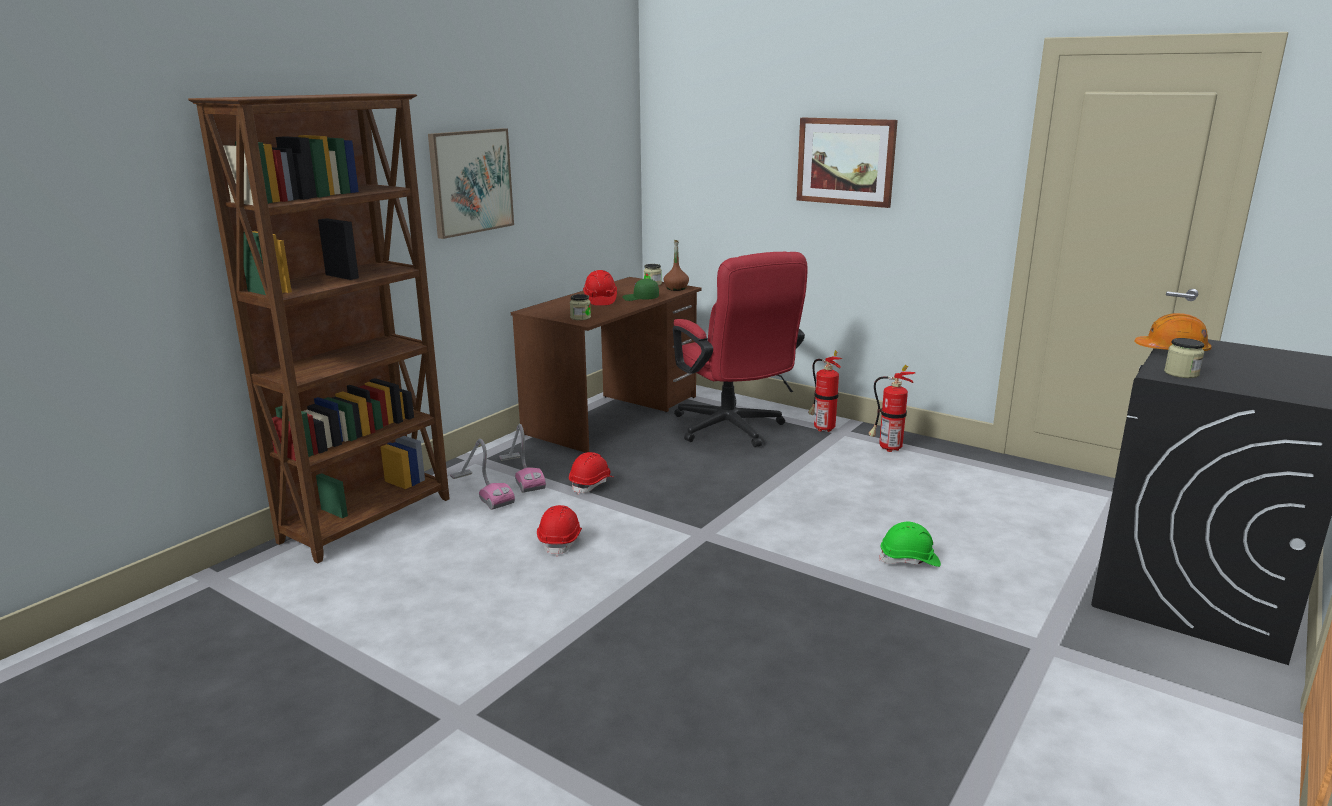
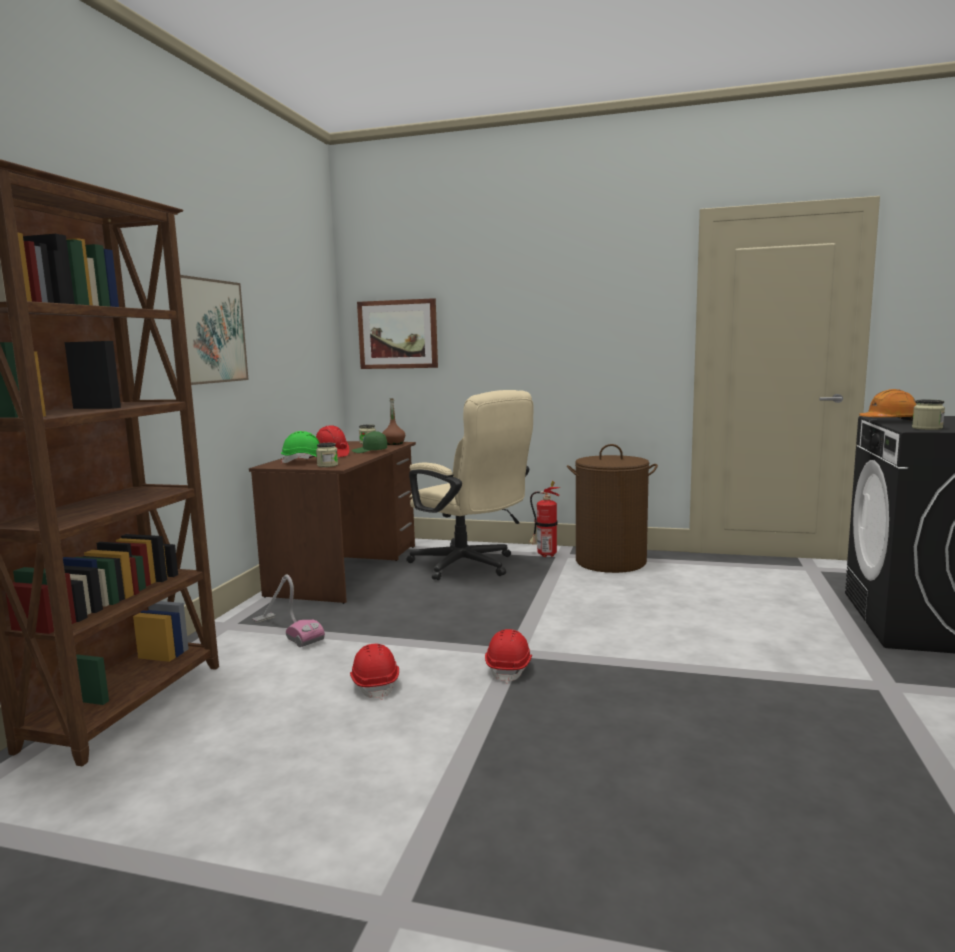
camera: 20 degrees left, 10 degrees down
vacuum cleaner [450,439,515,510] -> none
red hard hat [569,452,613,495] -> red hard hat moved to [485,629,532,684]
red office chair [673,252,808,447] -> beige office chair [406,390,533,580]
picture [797,118,898,208] -> picture moved to [357,298,438,369]
fire extinguisher [868,365,915,452] -> brown laundry basket [567,444,658,573]
green hard hat [879,522,941,567] -> green hard hat moved to [281,431,320,463]

